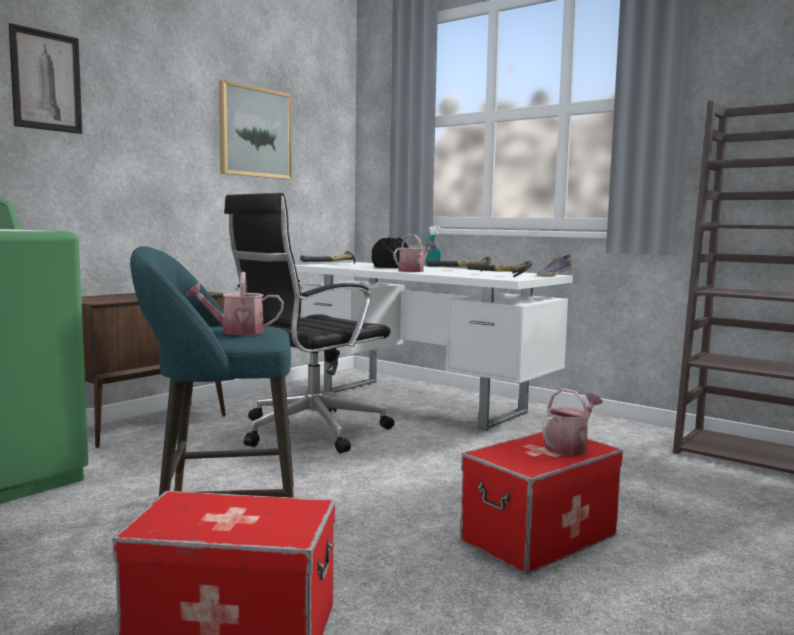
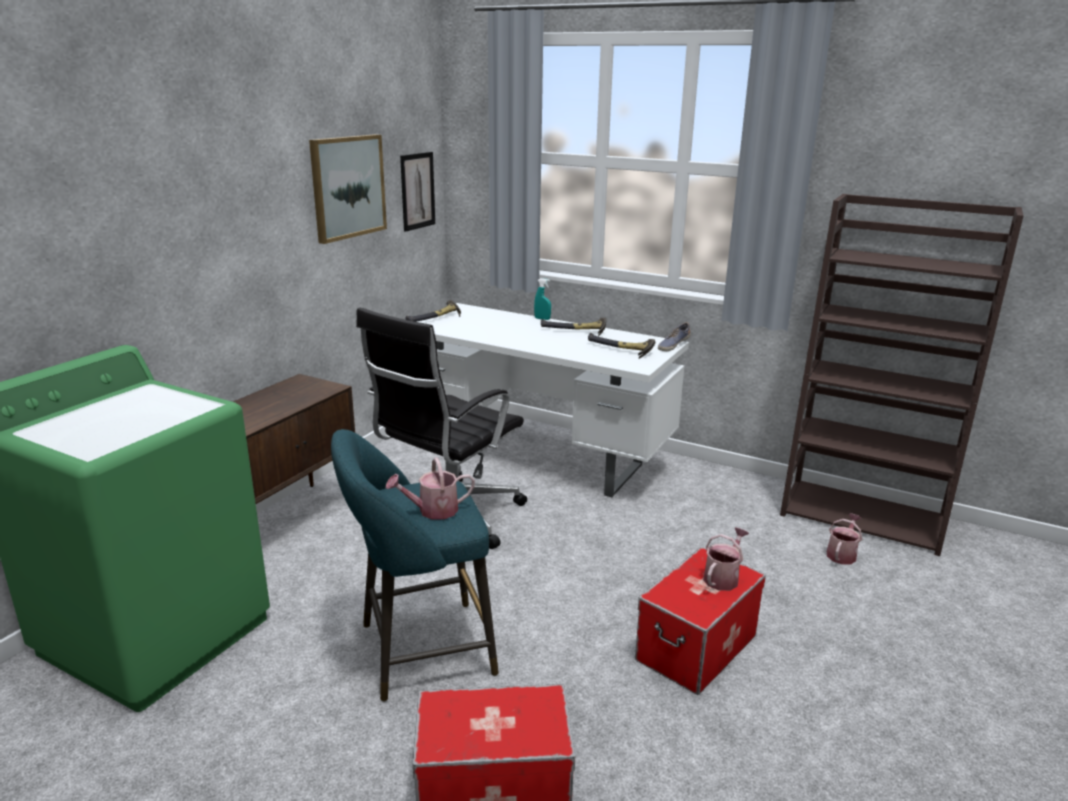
camera: 10 degrees left, 15 degrees up
picture [9,23,82,134] -> picture moved to [400,152,435,232]
black dumbbell [372,237,409,268] -> none
watering can [394,234,436,272] -> watering can moved to [827,513,862,564]

